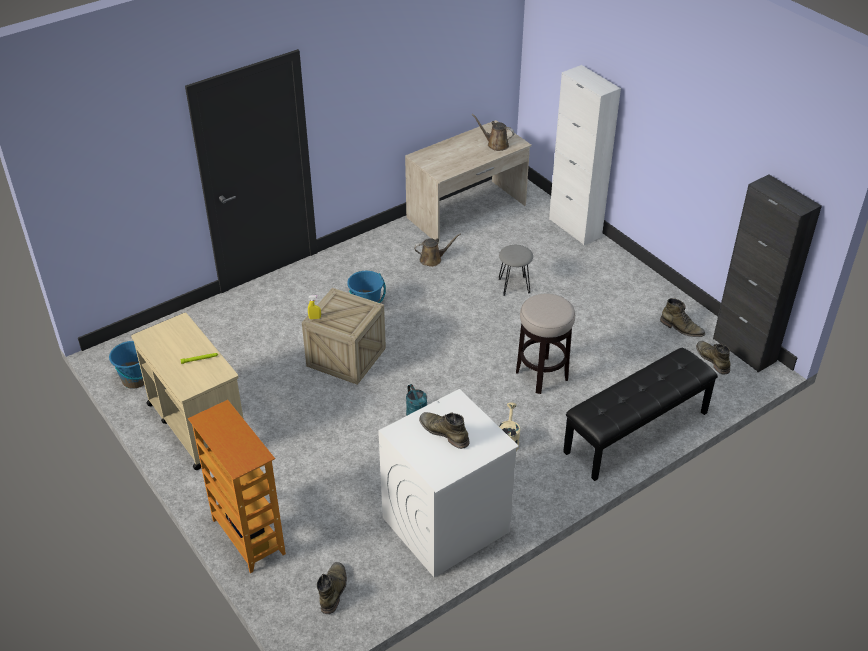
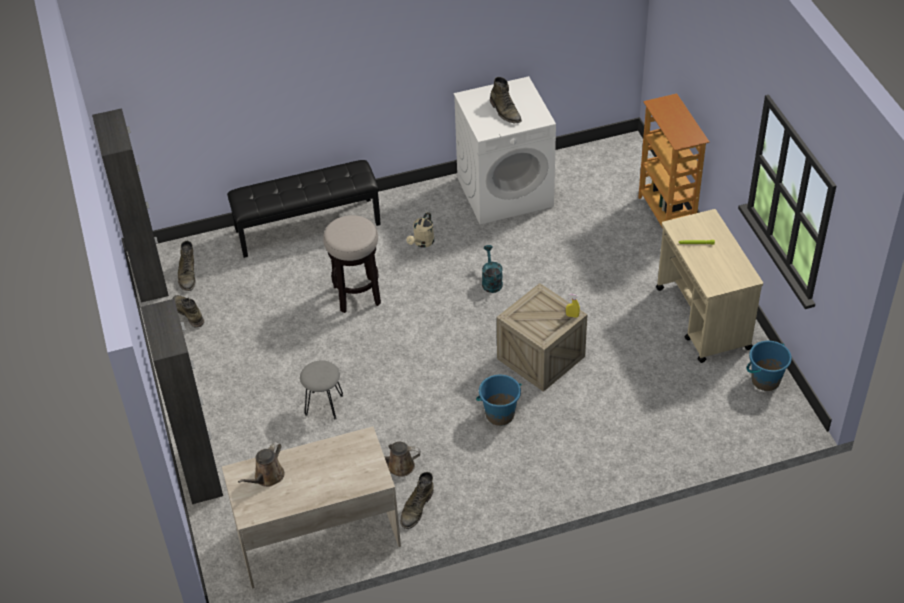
camera: 160 degrees left, 5 degrees up
green boot [317,562,347,614] -> green boot moved to [400,472,434,529]
brown watering can [472,114,515,151] -> brown watering can turned 75 degrees clockwise [238,442,284,487]
white cabinet [549,65,621,245] -> black cabinet [141,299,223,504]

